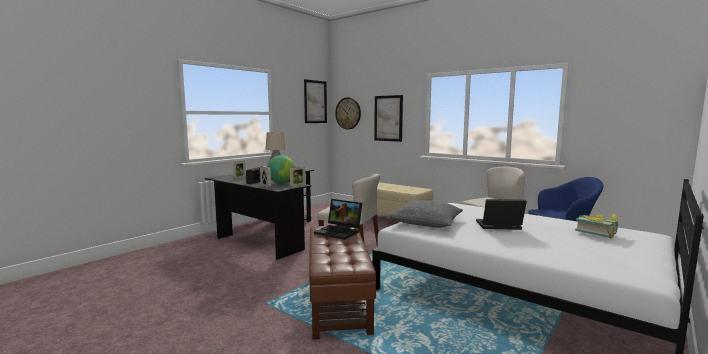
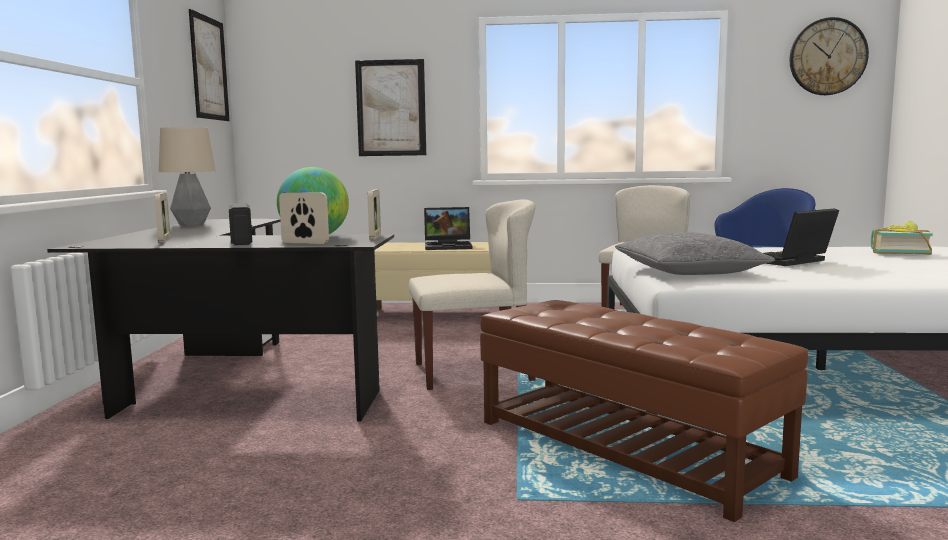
camera: 35 degrees left, 0 degrees up
laptop [314,199,362,240] -> laptop moved to [424,207,473,250]
wall clock [335,97,361,129] -> wall clock moved to [789,17,869,95]

